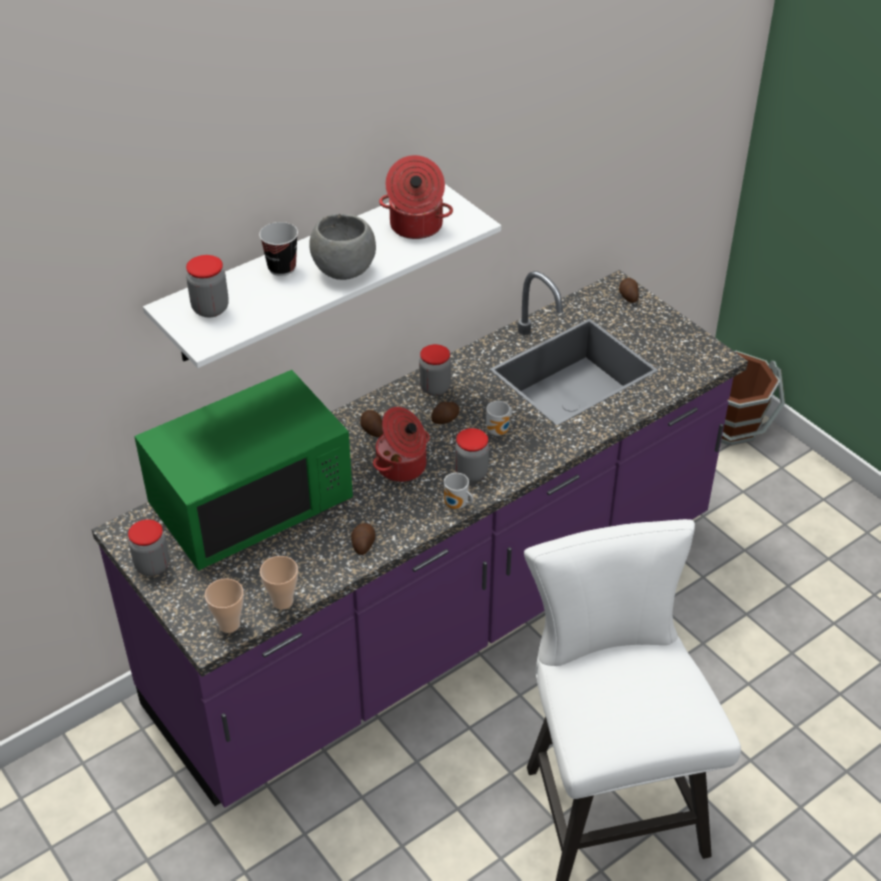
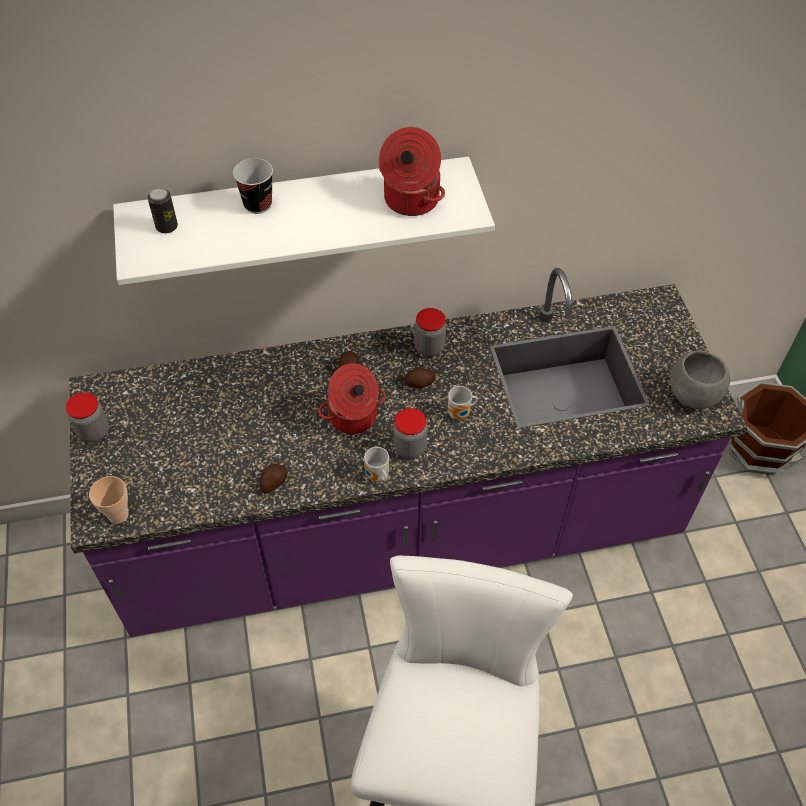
camera: 25 degrees right, 10 degrees up
green microwave [134,370,353,570] -> none
jar [186,255,229,317] -> can [147,187,178,233]
cup [260,556,298,610] -> none
grey bowl [309,213,376,280] -> grey bowl moved to [670,351,730,409]
potato [619,278,639,303] -> none

